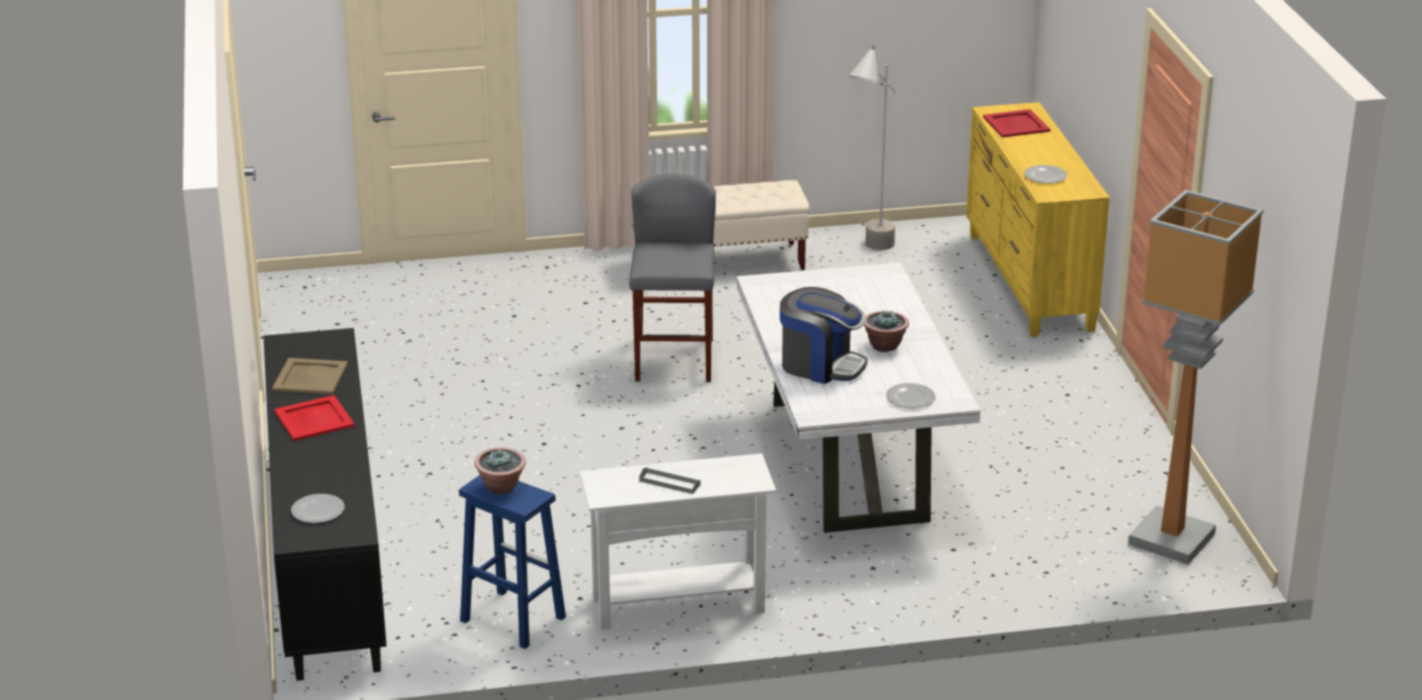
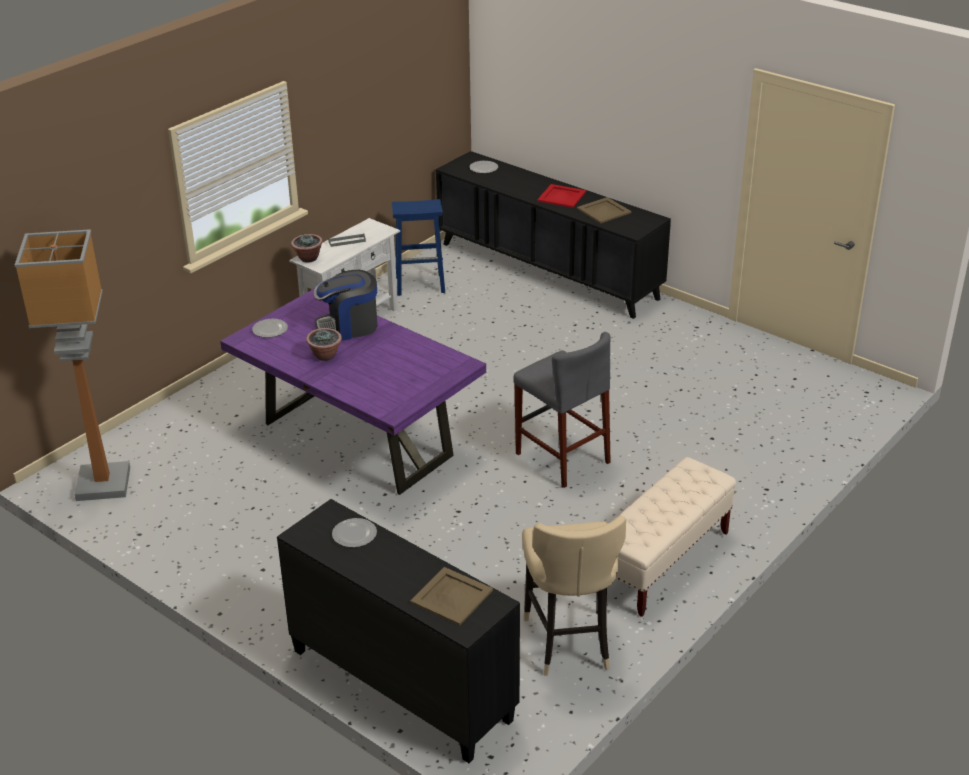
camera: 140 degrees right, 5 degrees up
potted plant [474,447,526,494] -> potted plant moved to [291,234,323,263]
white dining table [737,262,981,533] -> purple dining table [220,288,486,495]
grey floor lamp [849,46,896,250] -> beige stool [522,515,626,676]
yellow dresser [966,102,1110,337] -> black dresser [277,499,520,763]
red tray [983,109,1051,138] -> beige tray [410,567,493,626]

